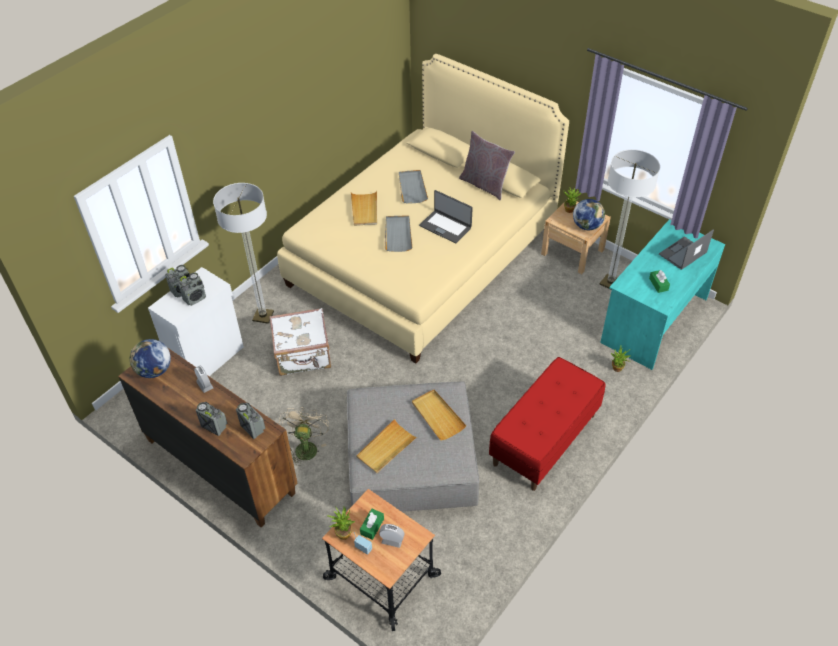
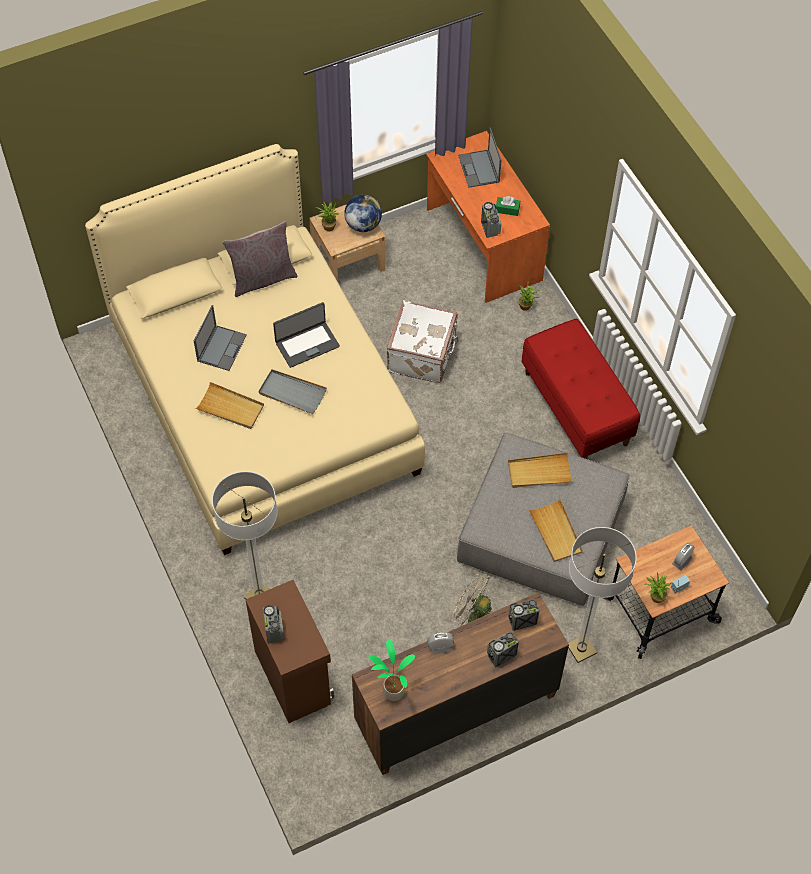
camera: 65 degrees left, 10 degrees up
globe [130,339,171,378] -> potted plant [368,640,415,701]
white cabinet [148,267,244,376] -> brown cabinet [246,580,334,723]
radio [178,273,206,306] -> radio moved to [481,202,501,238]
white suitcase [269,308,331,376] -> white suitcase moved to [387,300,458,383]
green tissue box [360,509,384,540] -> none
grey tray [399,170,428,204] -> laptop [194,305,247,371]
floor lamp [600,149,660,290] -> floor lamp moved to [568,527,636,663]
turquoise desk [600,220,725,370] -> orange desk [426,131,550,303]

